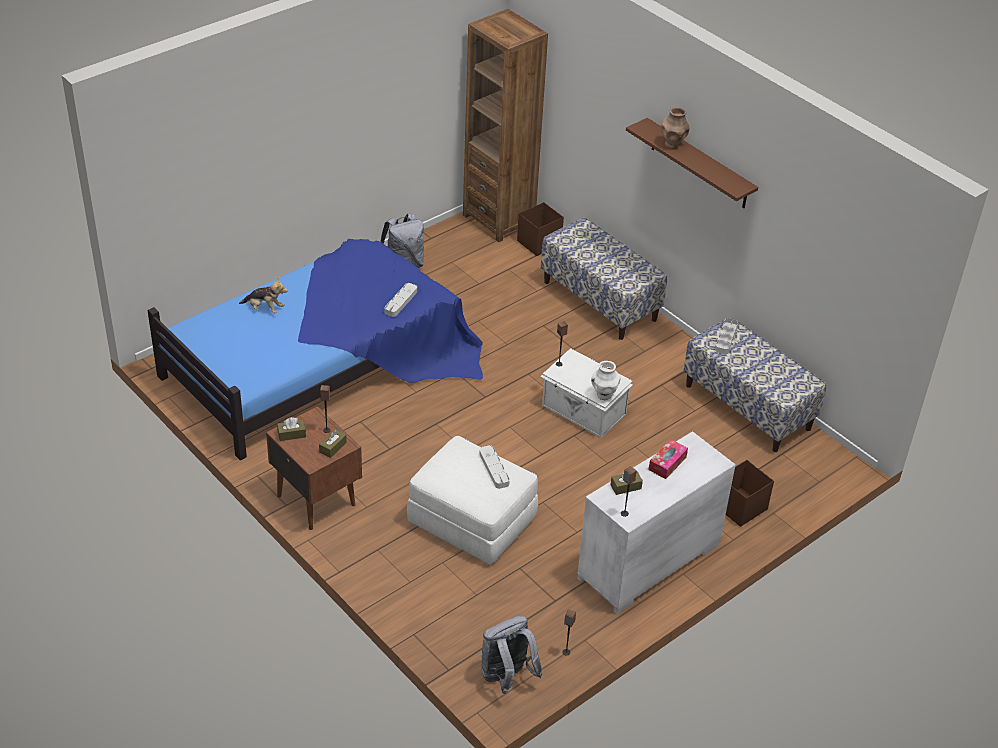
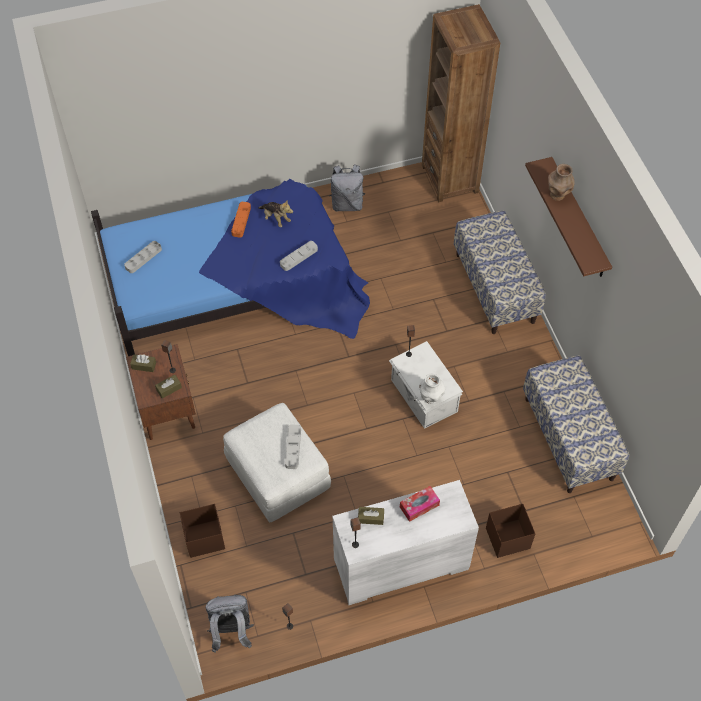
camera: 25 degrees right, 15 degrees up
plush toy [239,277,288,314] -> plush toy moved to [258,199,293,227]
brown storage box [517,202,564,256] -> brown storage box moved to [180,504,225,558]
grey tray [715,318,738,354] -> grey tray moved to [124,241,162,273]
none -> orange tray [231,202,251,238]

